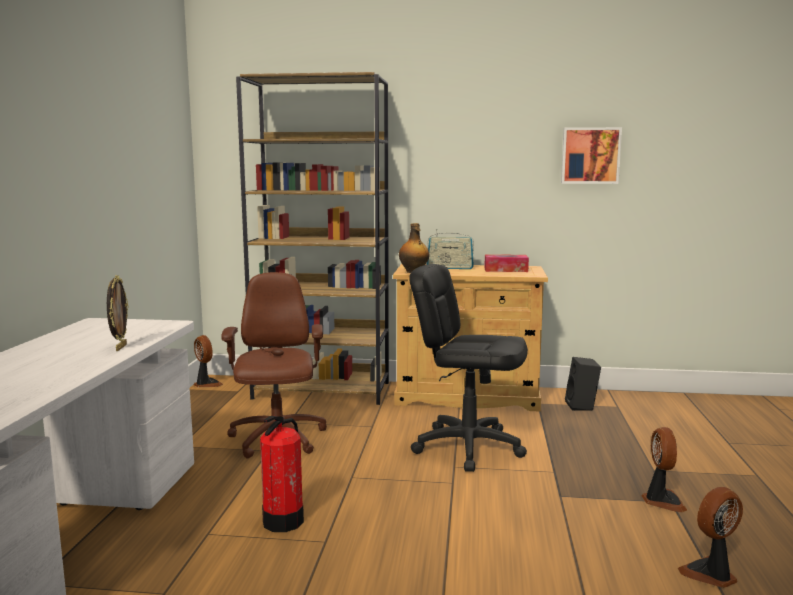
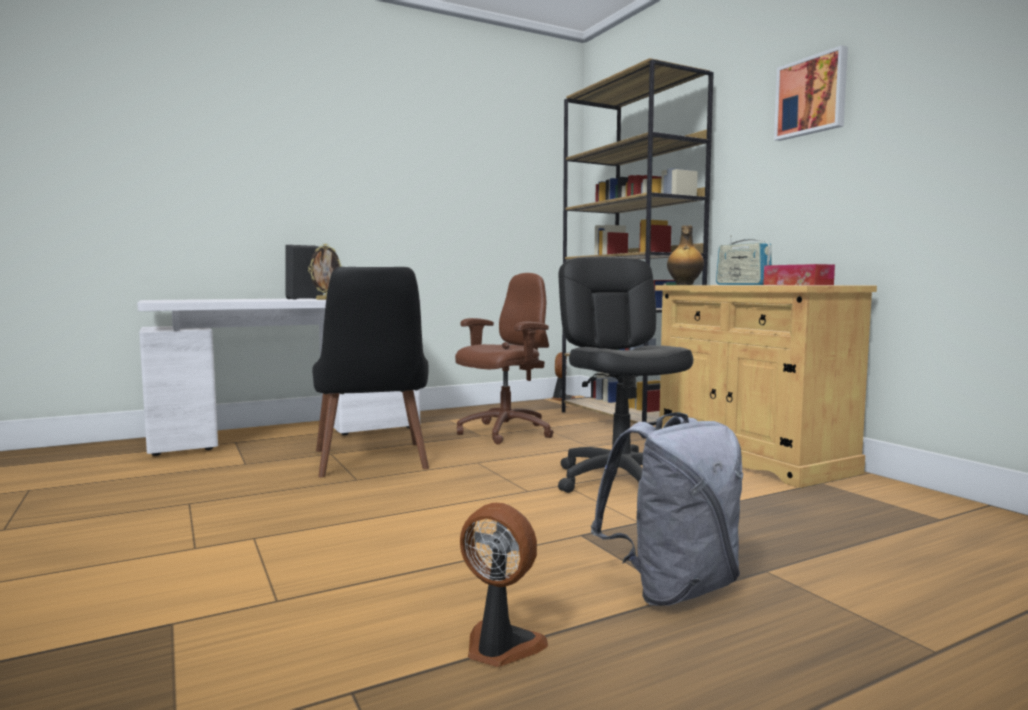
camera: 55 degrees right, 5 degrees down
fire extinguisher [260,416,304,532] -> black chair [312,267,429,477]
picture [561,127,622,184] -> picture moved to [774,45,848,141]
black speaker [565,357,601,411] -> black speaker moved to [285,245,323,300]
fan [642,427,687,512] -> grey backpack [591,412,743,606]

